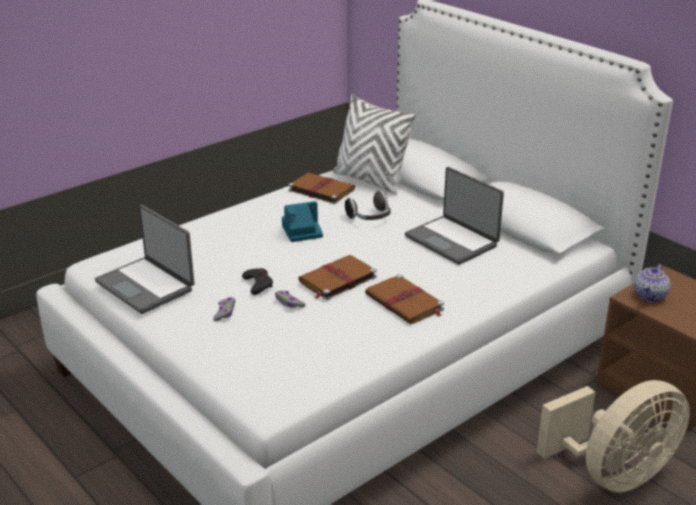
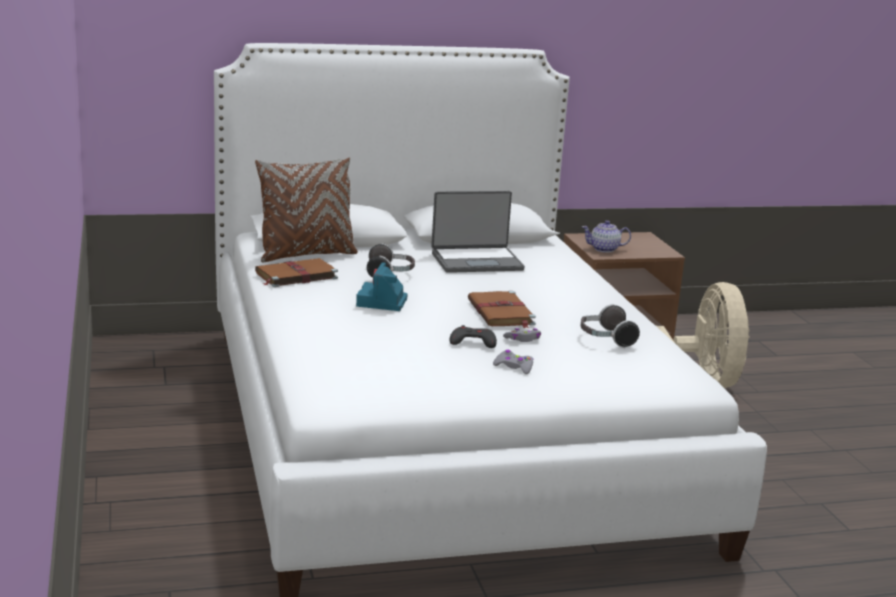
camera: 65 degrees left, 10 degrees down
laptop [95,205,195,314] -> none
white pillow [333,94,416,195] -> brown pillow [255,158,358,262]
brown book [365,274,444,324] -> none
teapot [634,264,670,302] -> teapot turned 120 degrees clockwise [582,220,631,253]
none -> headphones [581,304,640,348]

